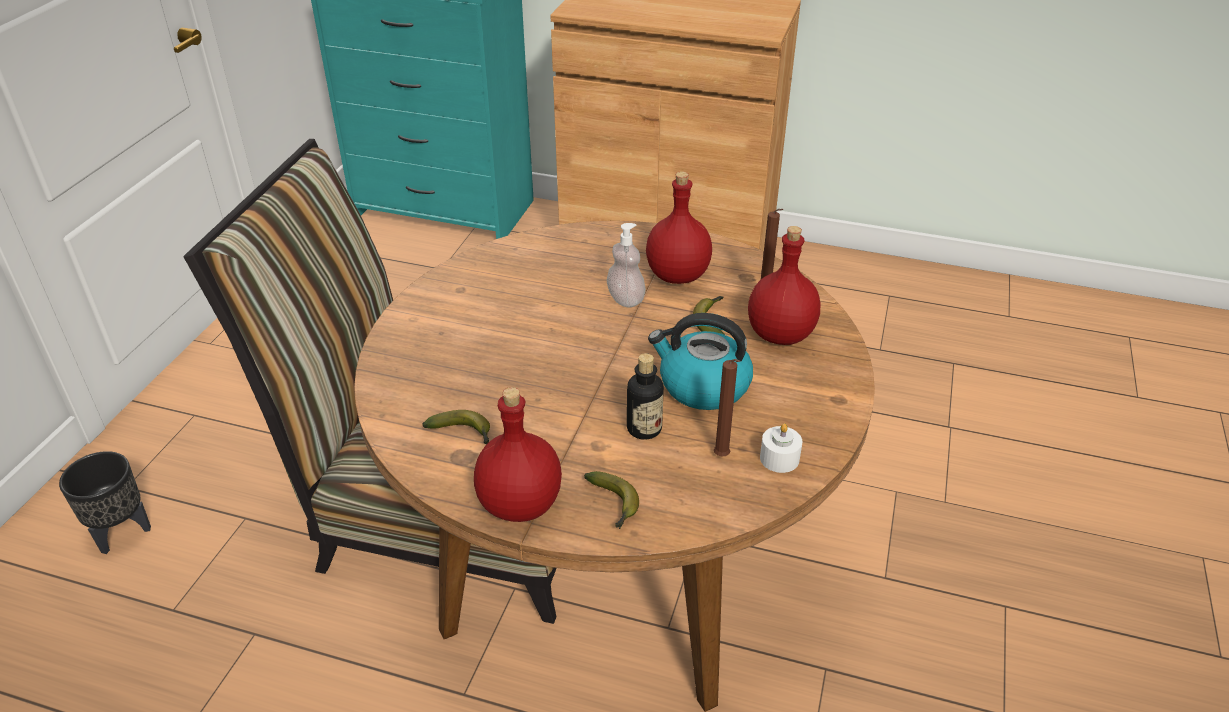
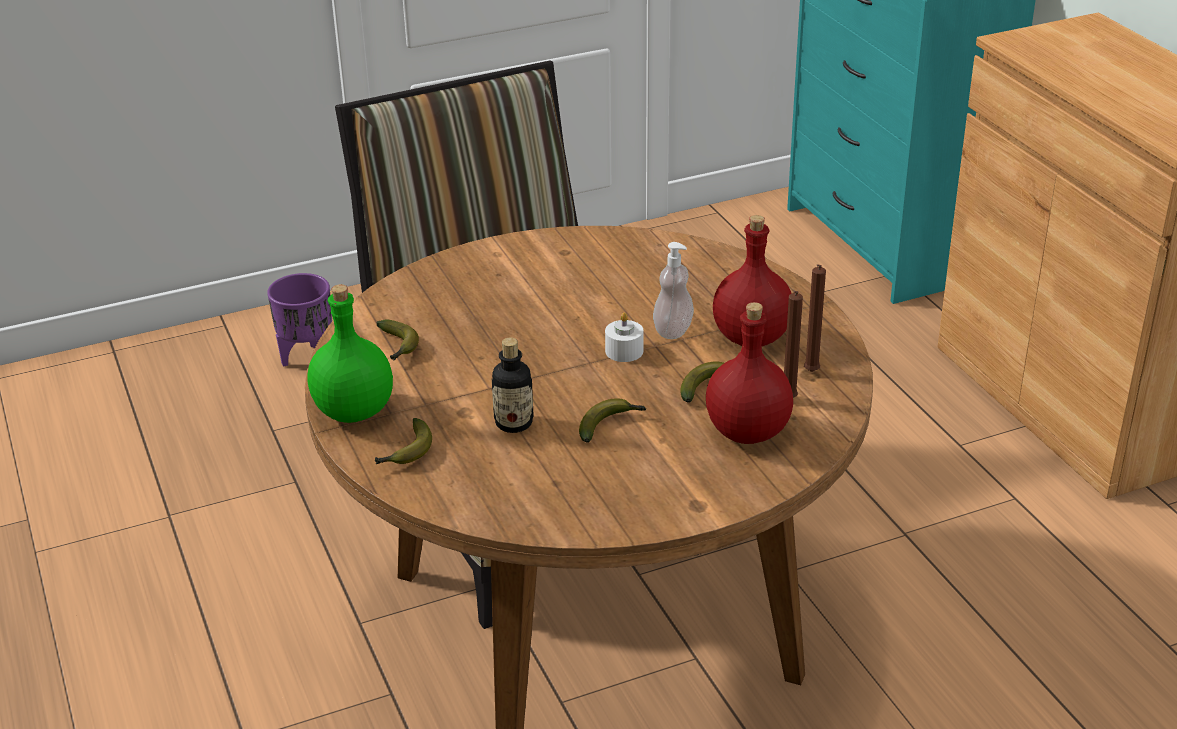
camera: 50 degrees right, 5 degrees down
black planter [59,451,151,554] -> purple planter [267,273,332,367]
red bottle [474,387,562,522] -> green bottle [307,284,393,423]
kettle [648,313,753,410] -> banana [579,398,646,443]
brown candle [714,359,740,457] -> brown candle moved to [804,264,826,372]
white candle [760,423,803,473] -> white candle moved to [605,312,643,362]

